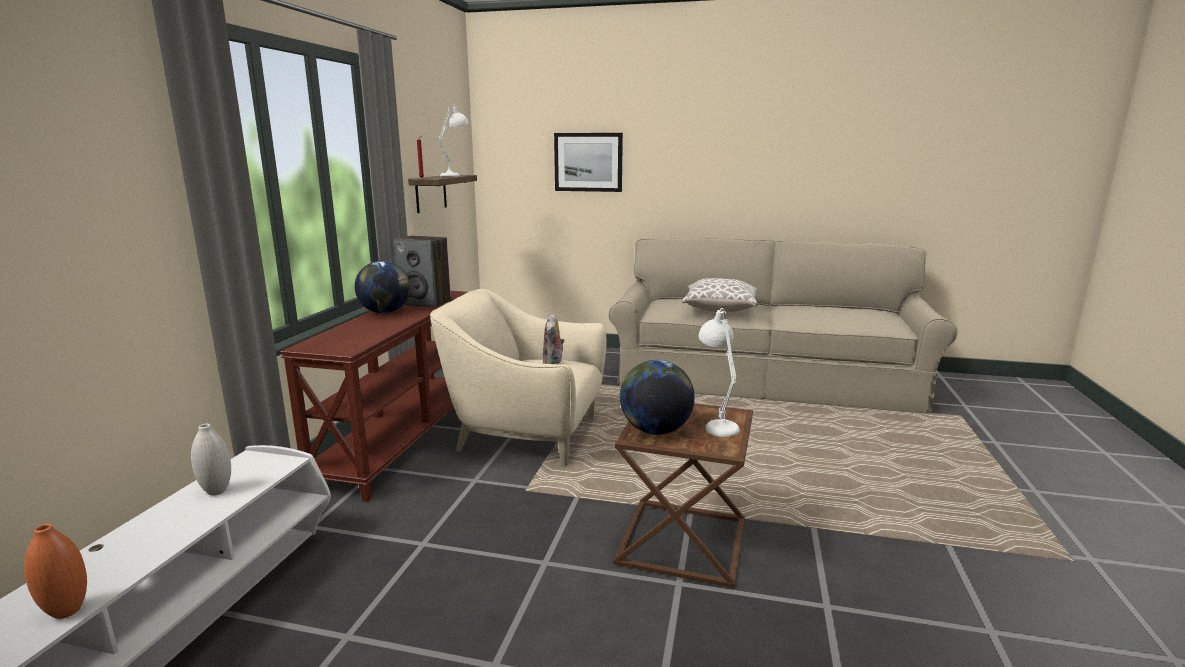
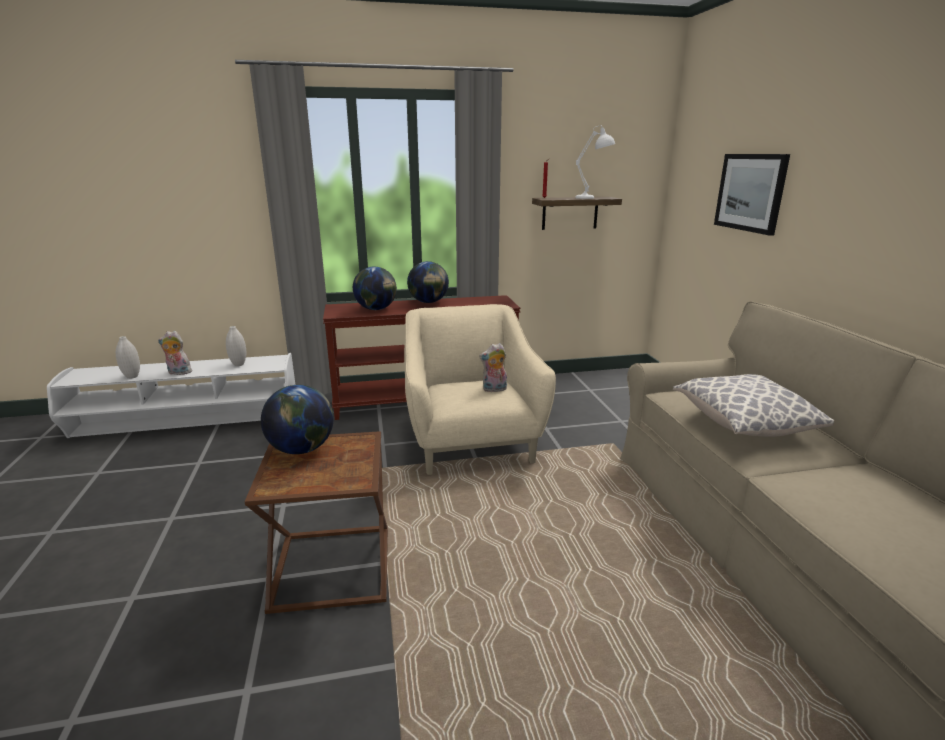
camera: 65 degrees right, 5 degrees up
orange vase [24,524,87,619] -> white vase [116,336,140,379]
speaker [394,236,451,308] -> none
white table lamp [698,308,740,437] -> none
none -> plush toy [158,331,192,375]
none -> globe [353,267,397,310]

